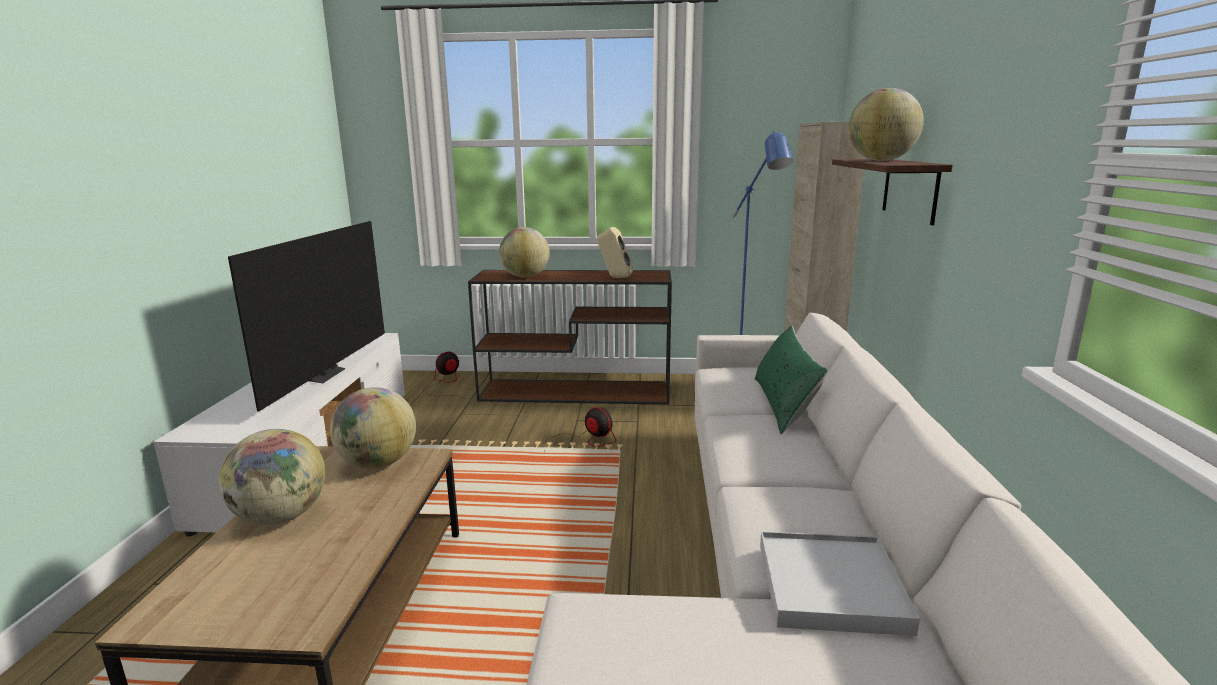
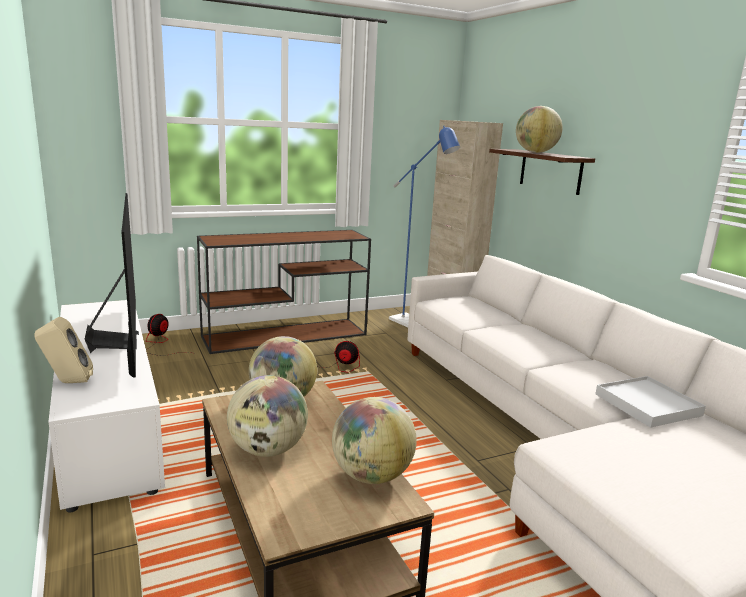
camera: 30 degrees left, 0 degrees up
globe [499,227,550,278] -> globe moved to [332,397,417,484]
beige speaker [597,227,633,278] -> beige speaker moved to [34,317,93,383]
green pillow [755,325,828,434] -> none

